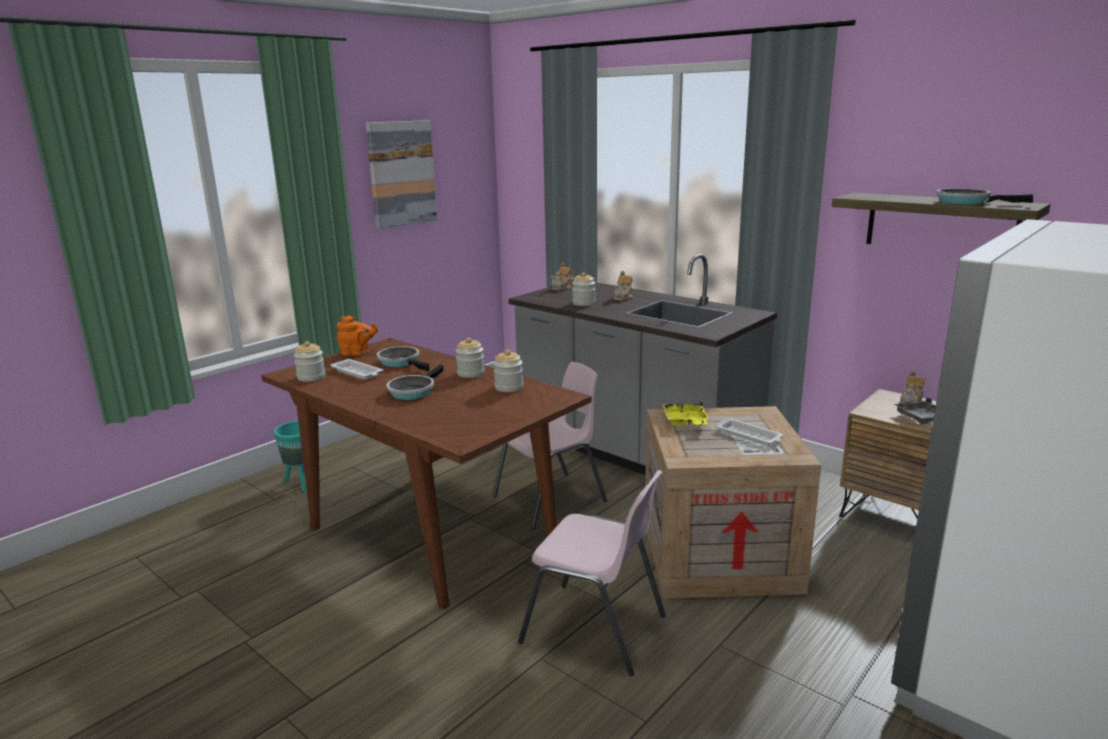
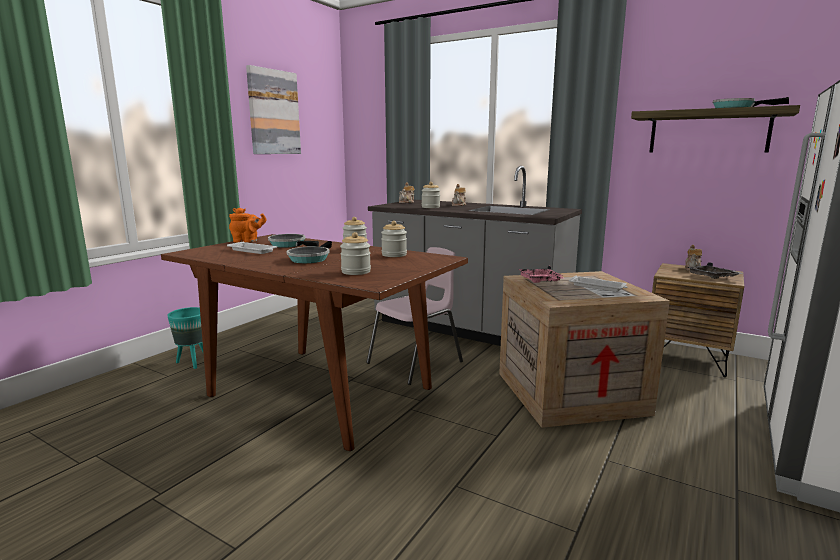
camera: 10 degrees left, 5 degrees down
jar [293,341,325,382] -> jar moved to [340,232,371,275]
pink chair [518,470,666,676] -> none
yellow tray [662,401,709,426] -> pink tray [518,265,563,283]

